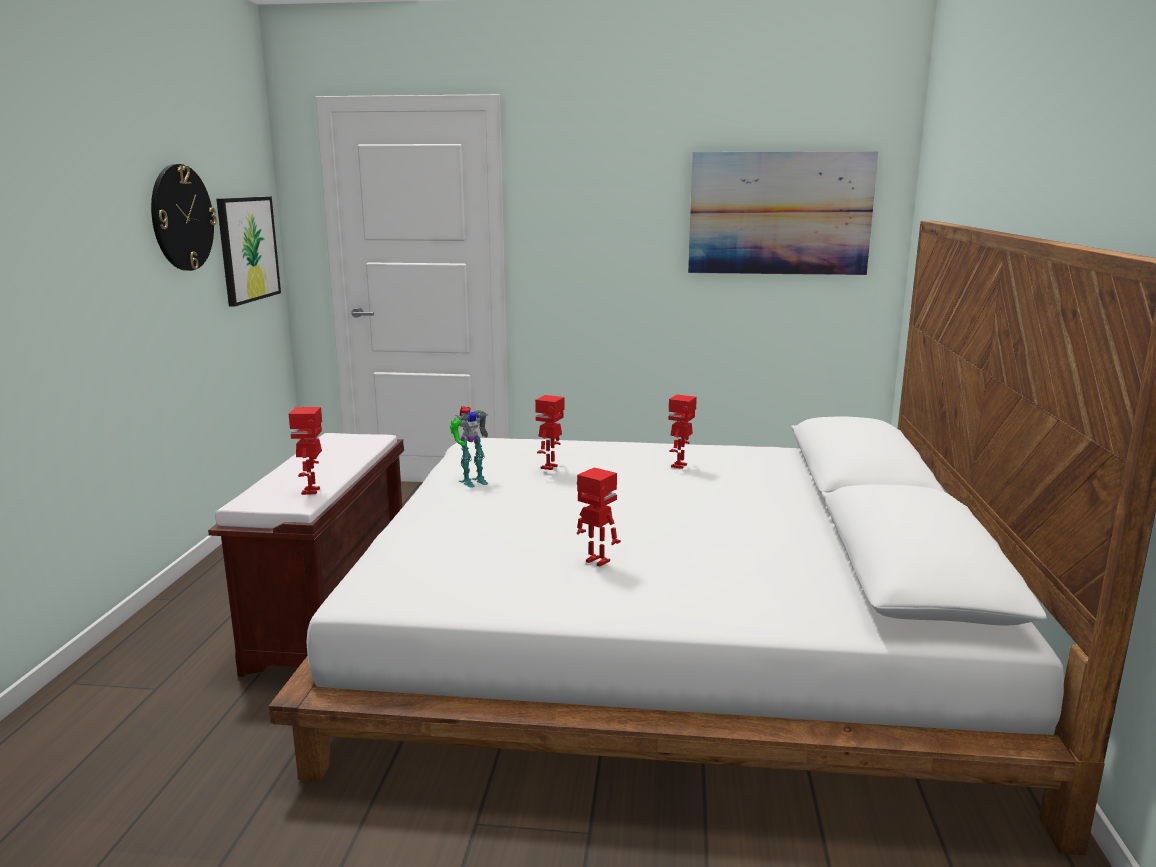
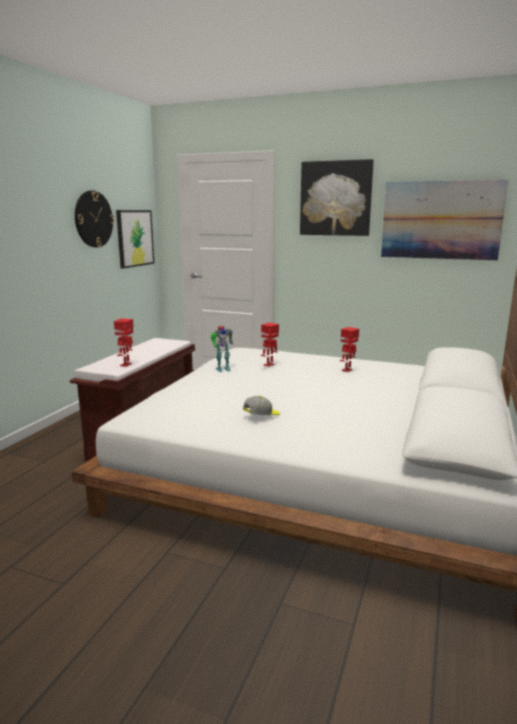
camera: 15 degrees right, 0 degrees up
toy robot [577,467,621,566] -> cap [243,396,280,415]
none -> picture [300,159,374,236]

